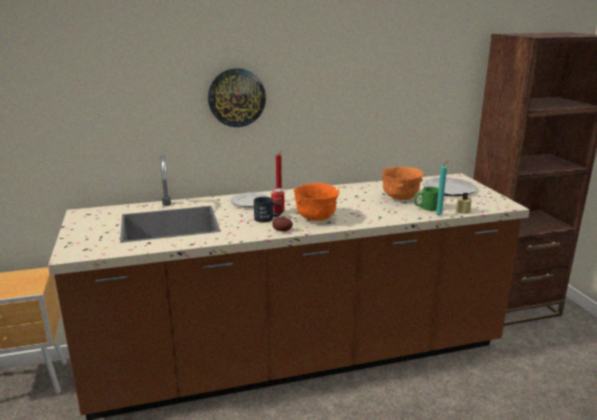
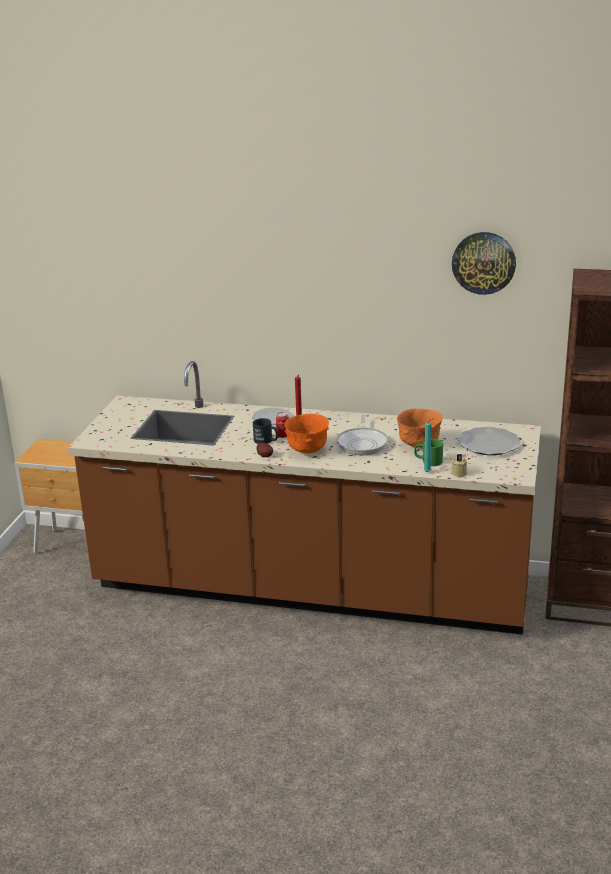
camera: 30 degrees right, 5 degrees up
wall clock [208,68,266,127] -> wall clock moved to [452,232,516,295]
none -> frying pan [337,414,388,455]

